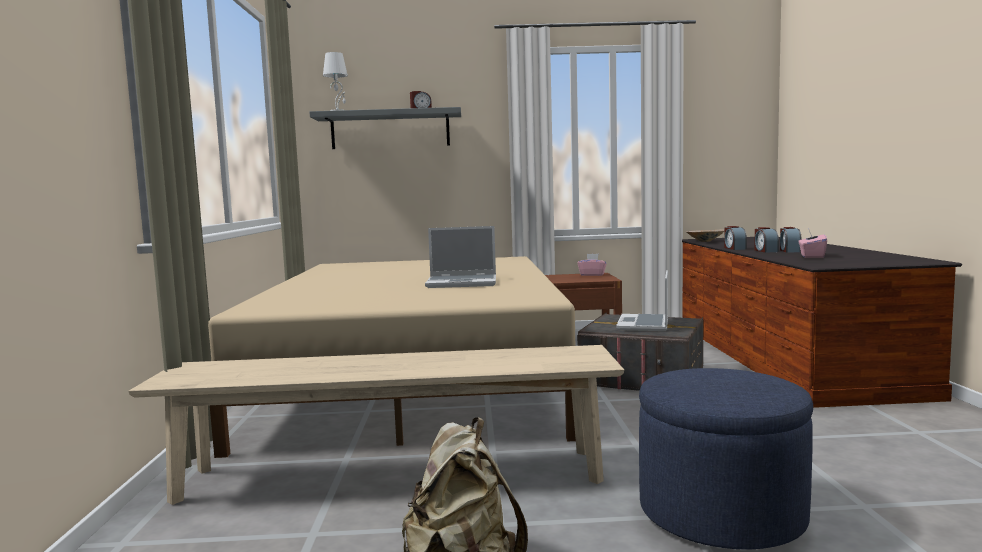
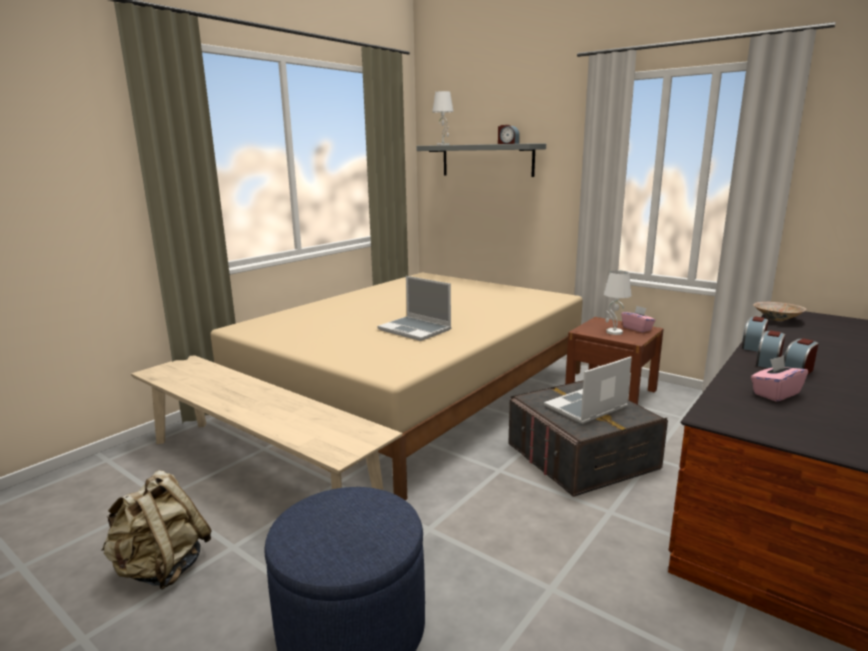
camera: 40 degrees right, 10 degrees up
none -> white table lamp [604,270,632,335]

